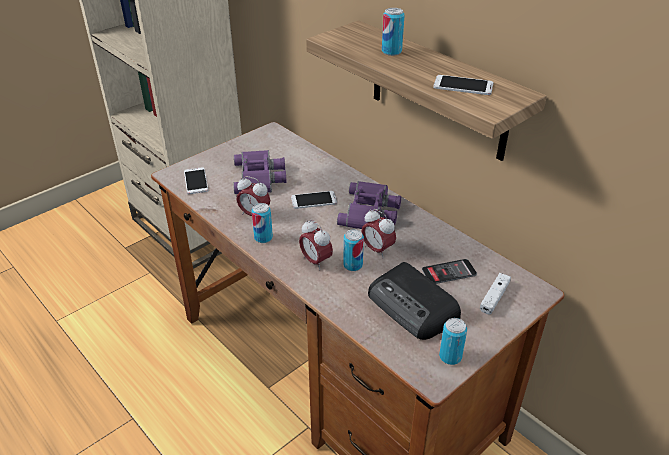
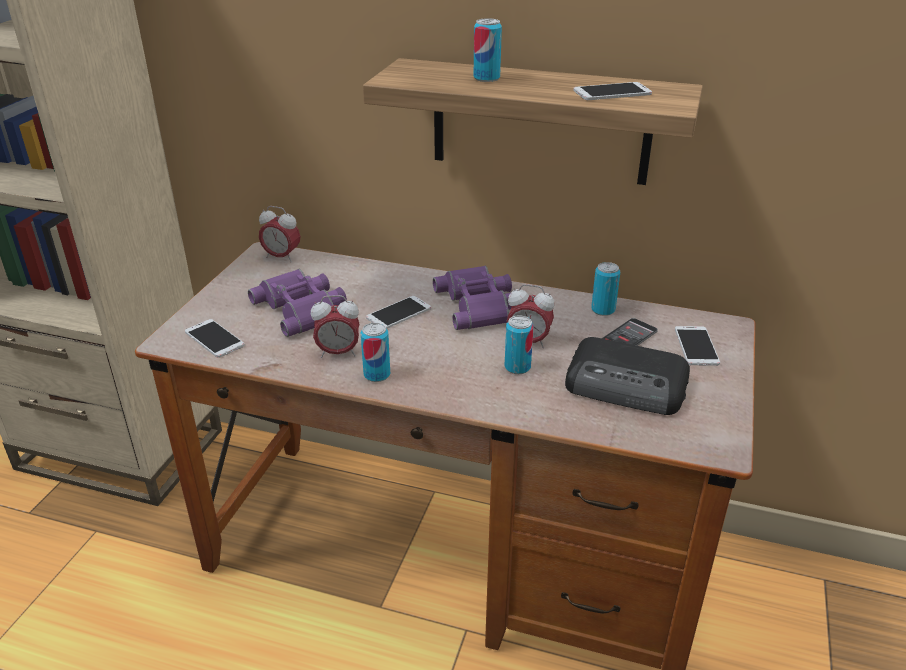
camera: 30 degrees left, 5 degrees down
alarm clock [299,220,333,270] -> alarm clock moved to [259,206,300,263]
can [439,318,467,365] -> can moved to [591,262,620,316]
white game controller [480,273,511,315] -> phone [675,326,720,366]

